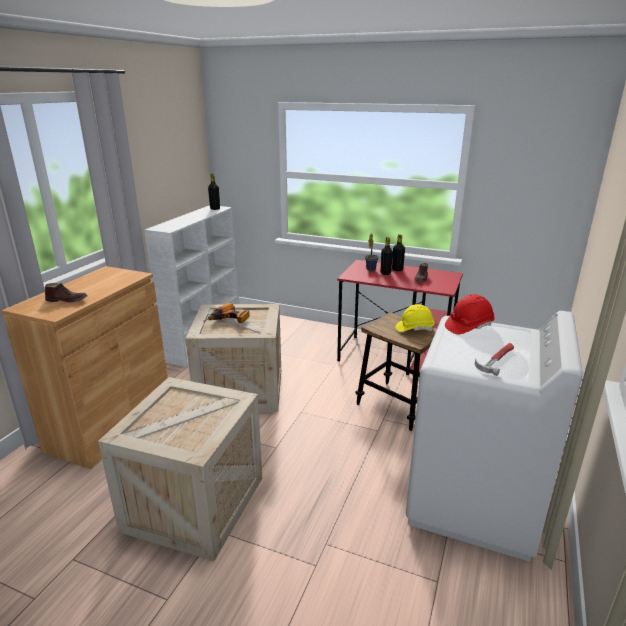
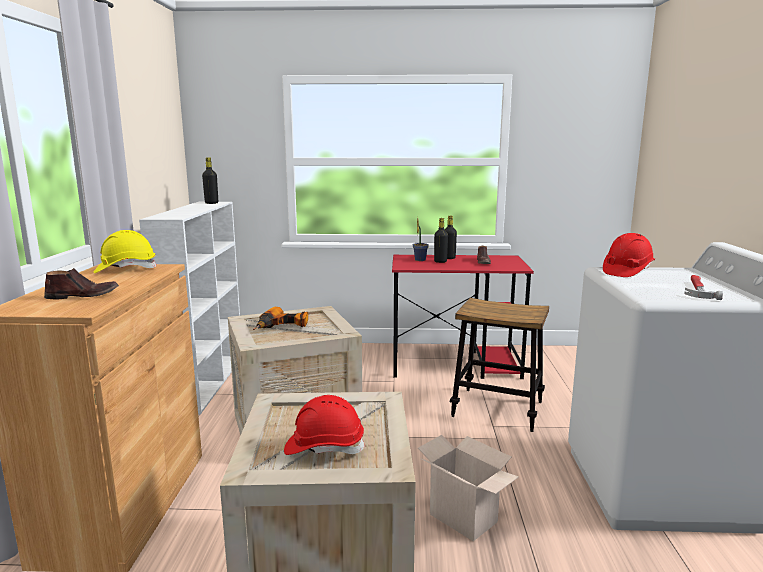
camera: 20 degrees left, 10 degrees down
yellow hard hat [395,304,434,332] -> yellow hard hat moved to [93,230,157,273]
none -> red hard hat [284,395,365,455]
none -> cardboard box [418,435,519,541]

